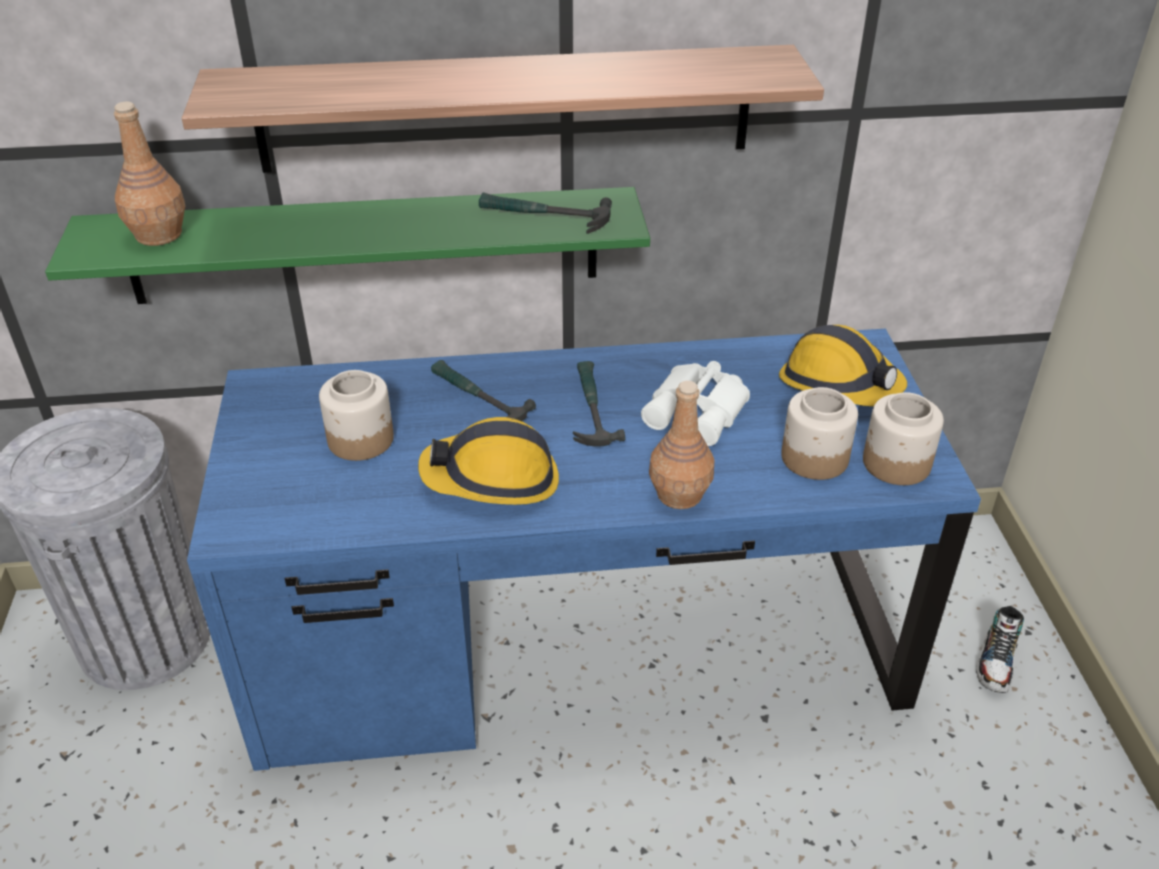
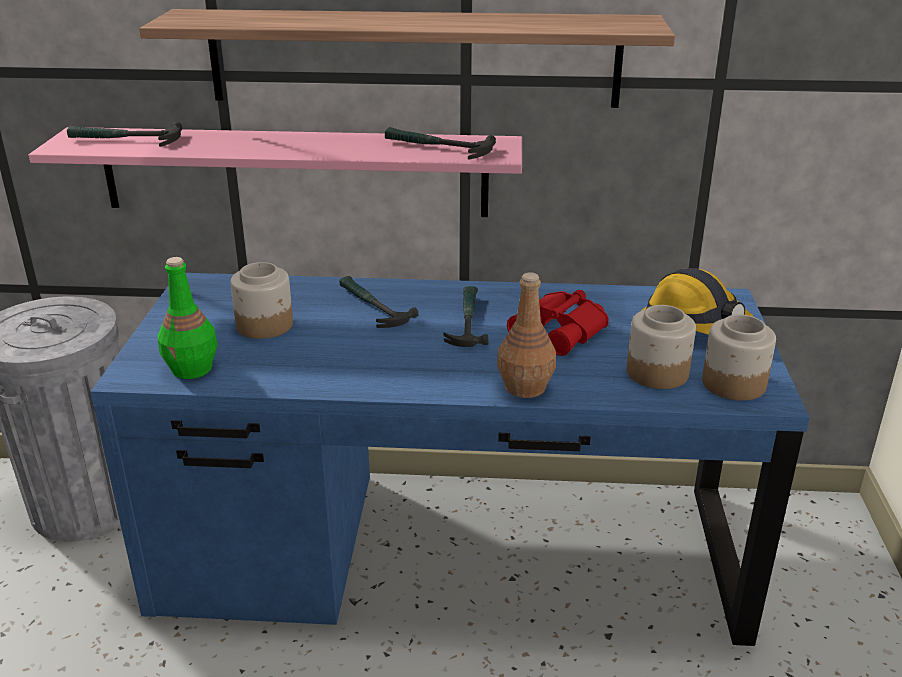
camera: 10 degrees right, 10 degrees down
green shelf [45,187,650,304] -> pink shelf [29,127,522,217]
brown bottle [114,102,185,246] -> hammer [67,122,182,147]
hard hat [418,417,559,505] -> none
white binoculars [641,361,750,446] -> red binoculars [507,290,609,356]
shoe [976,606,1024,693] -> none
none -> green bottle [158,257,218,379]

